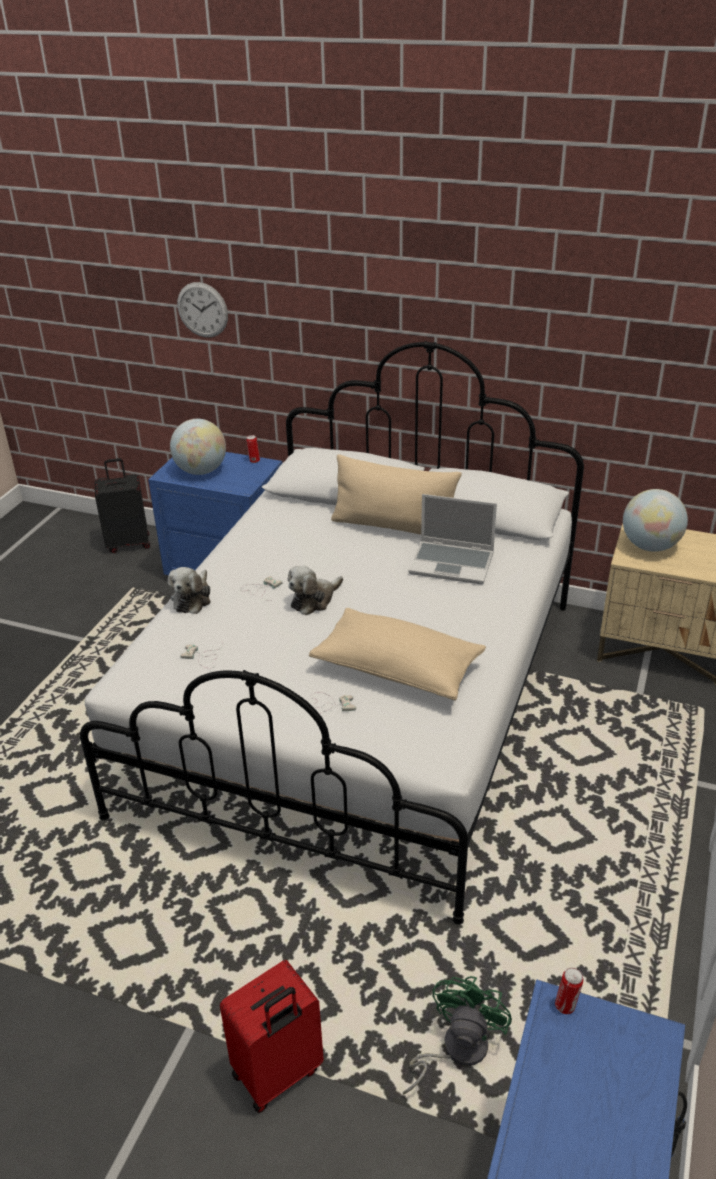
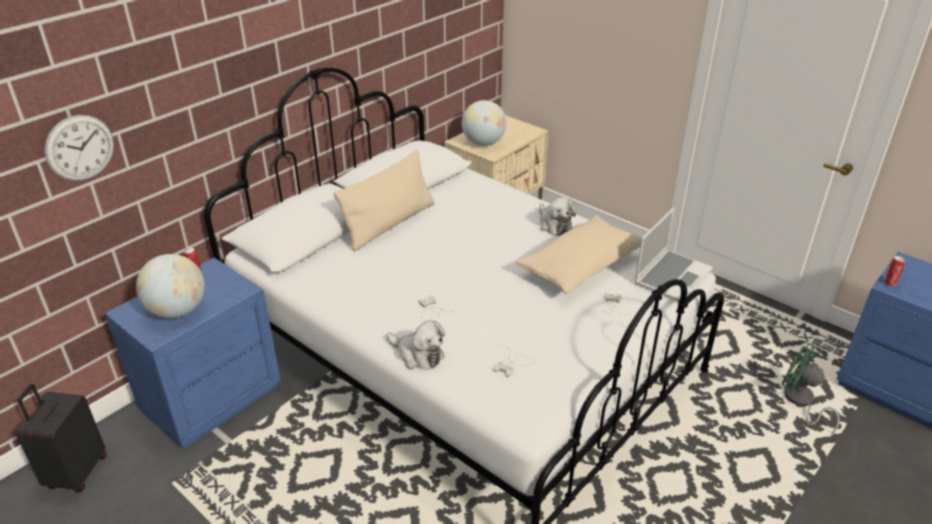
camera: 70 degrees left, 0 degrees up
red suitcase [220,960,324,1113] -> none
plush toy [288,566,343,615] -> plush toy moved to [539,197,576,236]
laptop [408,494,497,584] -> laptop moved to [634,207,713,301]

